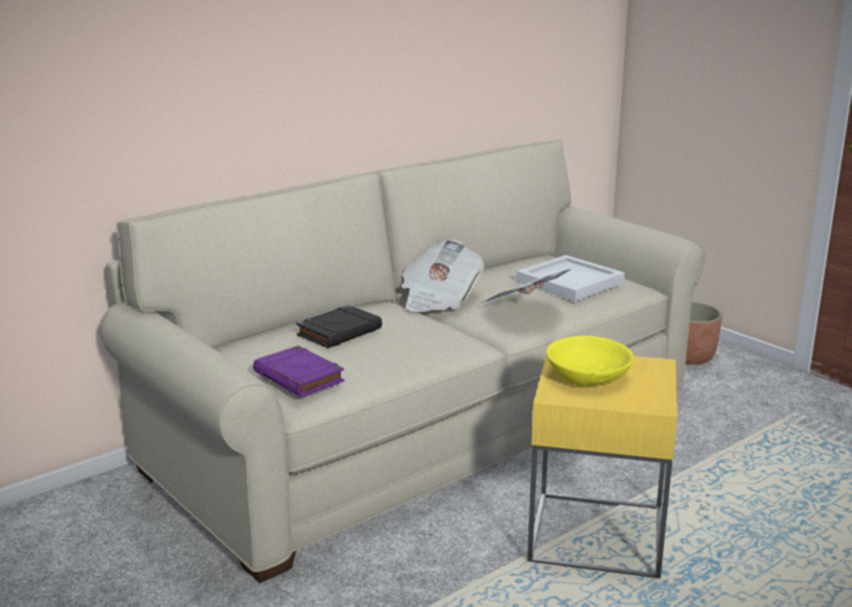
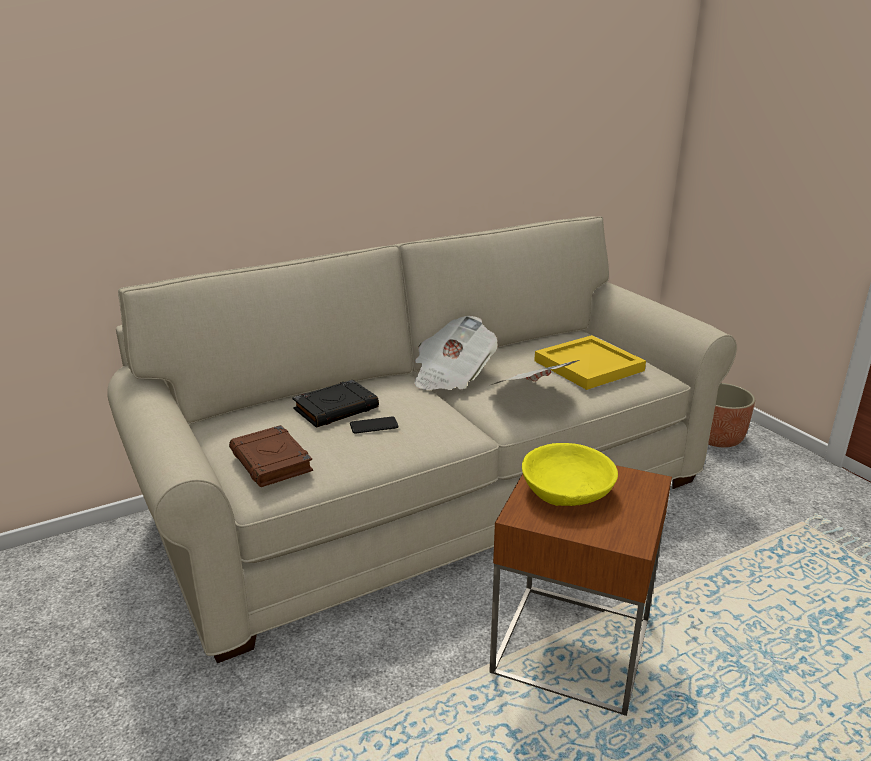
camera: 10 degrees right, 5 degrees up
purple book [253,346,344,397] -> brown book [229,425,313,487]
white tray [516,255,625,301] -> yellow tray [534,335,646,390]
yellow side table [527,354,677,579] -> brown side table [489,465,672,716]
none -> phone [350,417,399,434]

